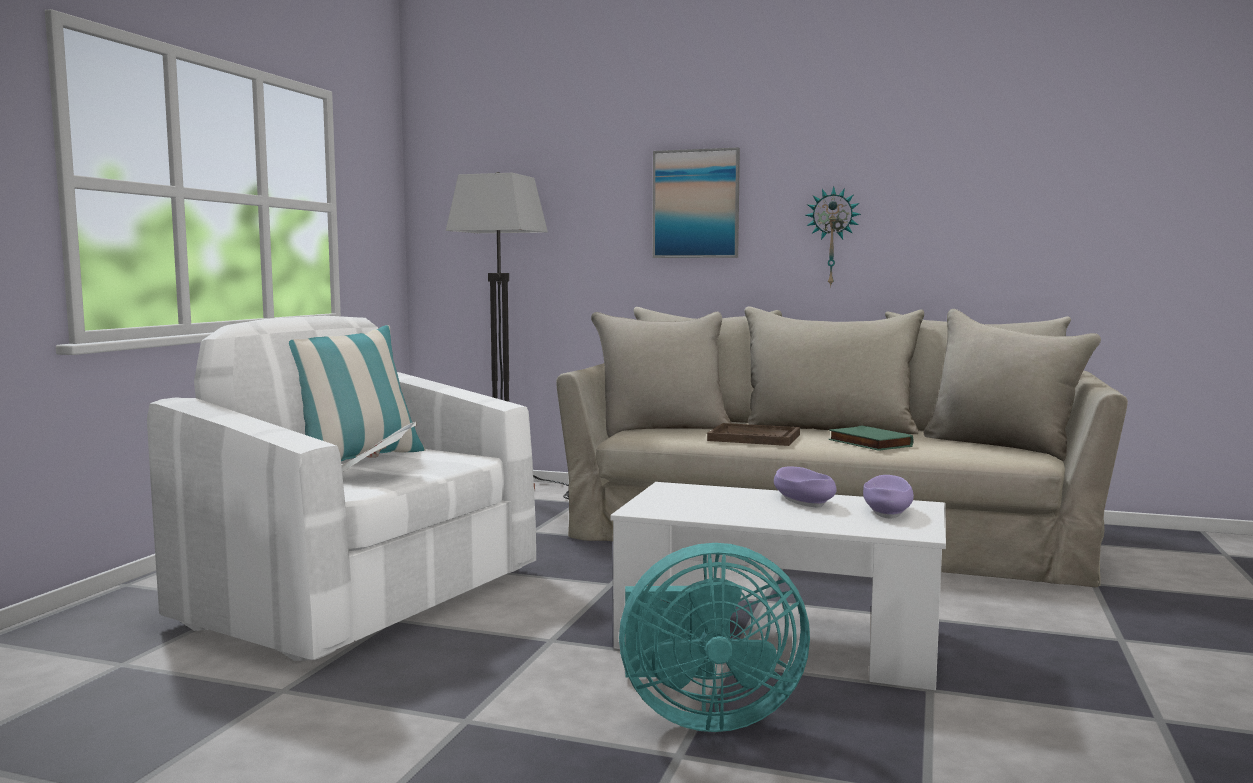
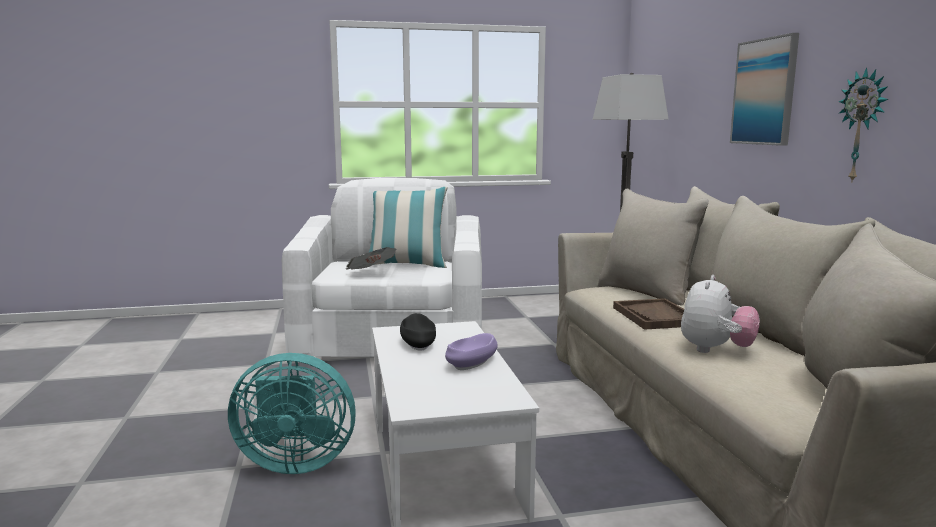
camera: 60 degrees right, 5 degrees up
turquoise fan [619,543,810,732] -> turquoise fan turned 60 degrees counterclockwise [228,353,356,474]
green book [828,425,914,451] -> plush toy [681,275,760,353]
purple bowl [863,475,914,518] -> none
none -> black bowl [400,313,436,351]

